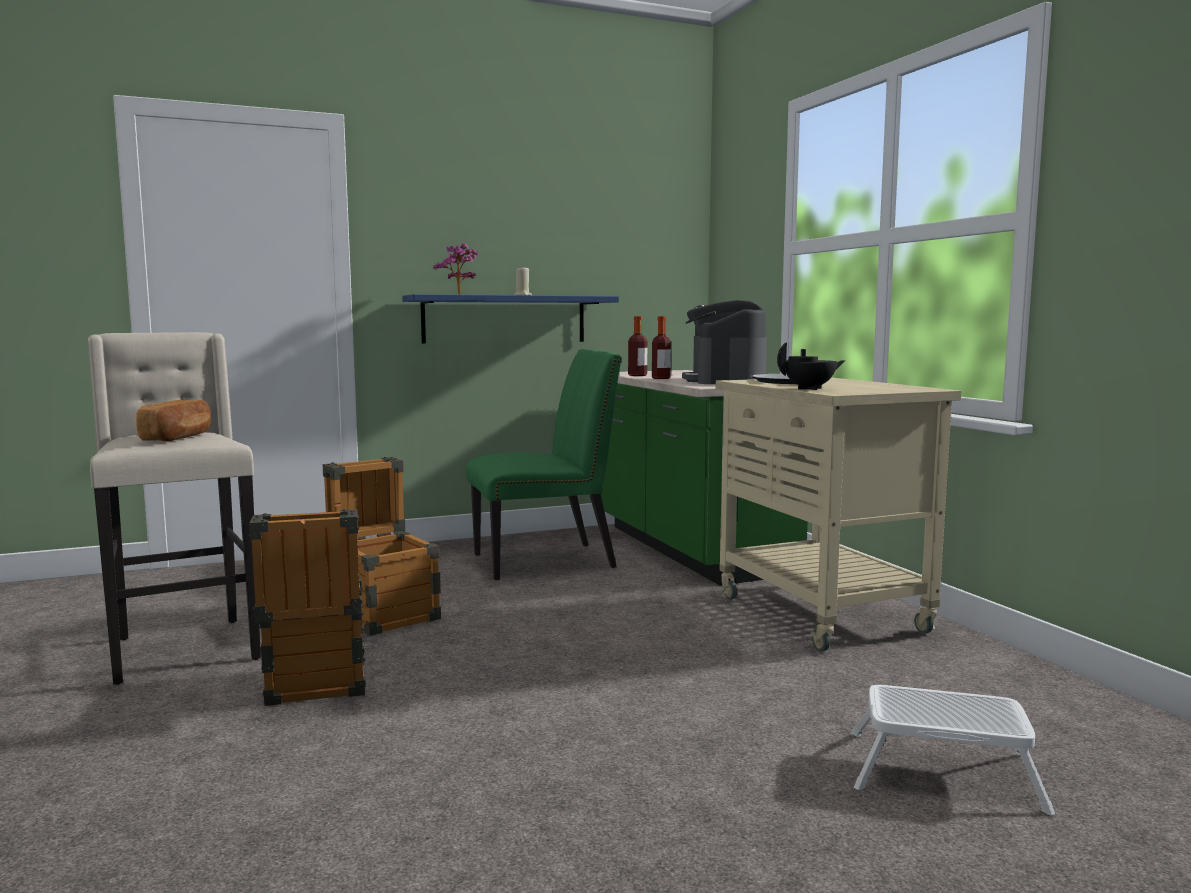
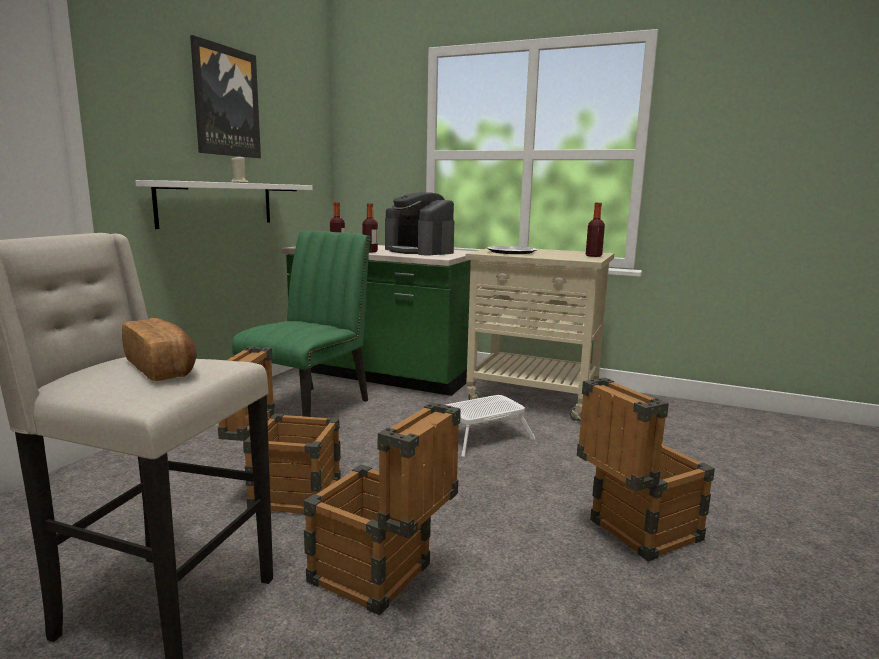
camera: 45 degrees left, 5 degrees up
blue shelf [402,294,619,344] -> white shelf [135,180,313,229]
potted plant [433,244,478,295] -> none
black teapot [777,342,845,390] -> none
white step ladder [851,685,1055,816] -> white step ladder moved to [446,395,535,457]
none -> picture [190,35,261,158]
none -> crate [577,377,715,561]
none -> bottle [586,203,605,257]

